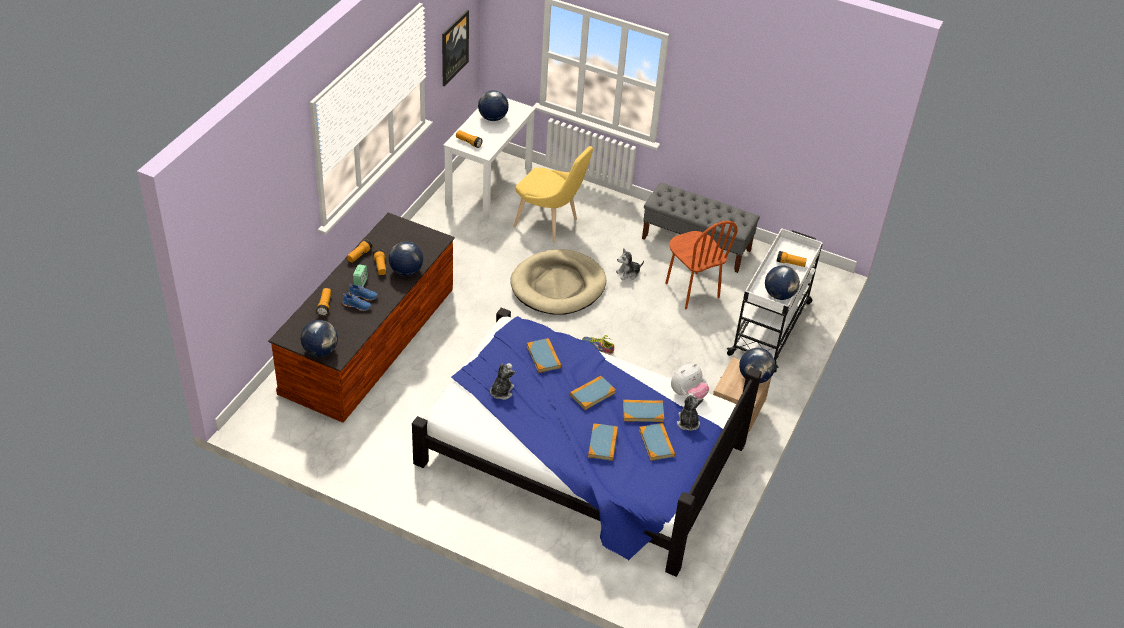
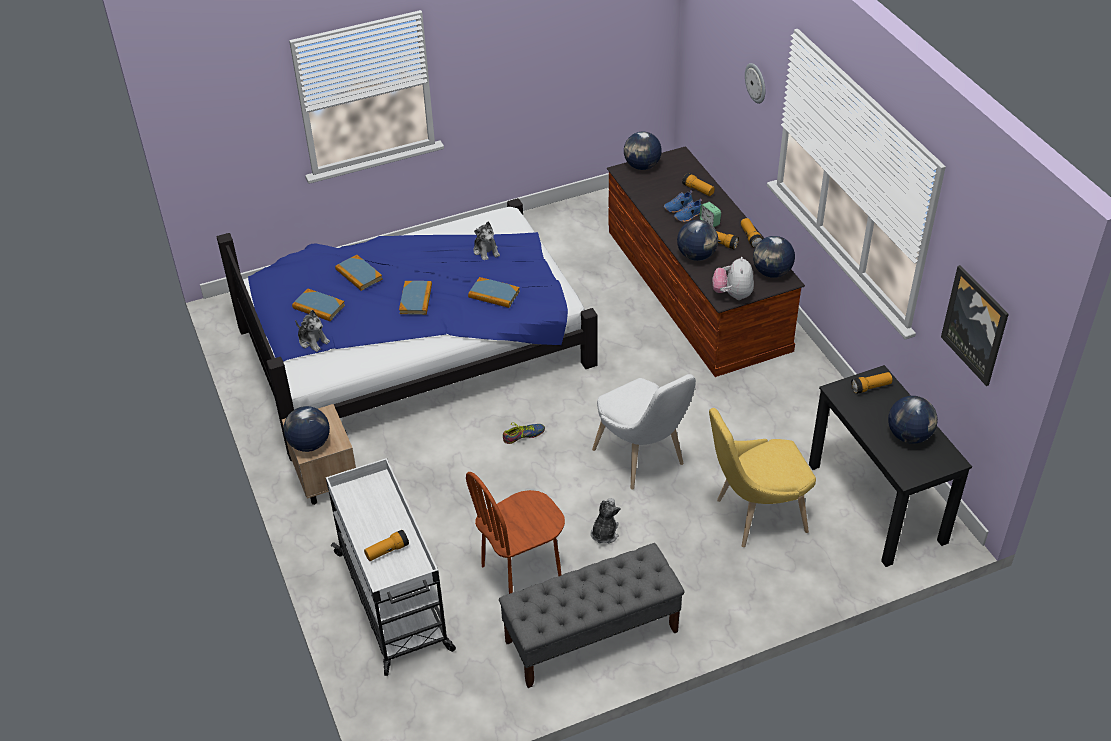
camera: 135 degrees right, 0 degrees up
white desk [443,98,536,221] -> black desk [809,365,972,567]
beige dog bed [510,249,606,315] -> white chair [592,374,696,489]
book [623,400,664,422] -> none
brown chair [665,221,738,309] -> brown chair turned 45 degrees counterclockwise [466,472,565,594]
plush toy [671,363,709,399] -> plush toy moved to [712,257,754,300]
globe [765,266,800,300] -> globe moved to [753,236,795,278]
none -> wall clock [745,63,765,104]

